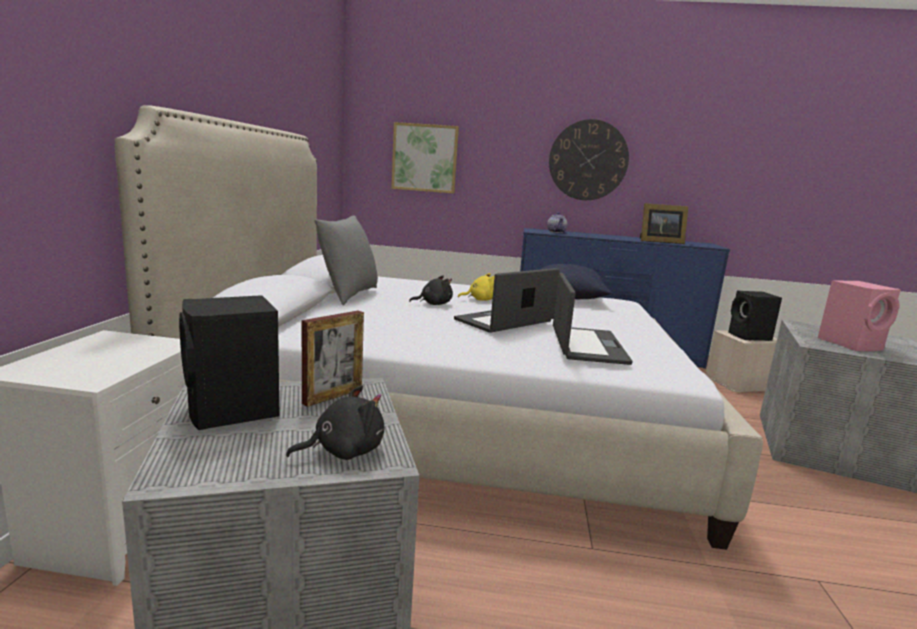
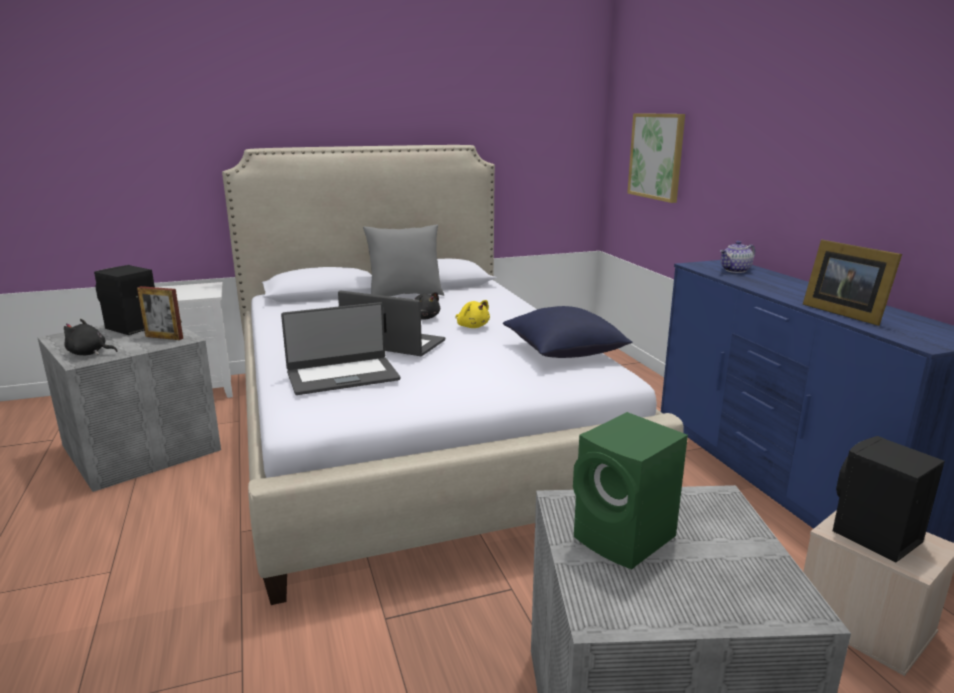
camera: 65 degrees right, 5 degrees up
black plush toy [286,385,384,460] -> black plush toy turned 150 degrees clockwise [64,319,118,355]
wall clock [549,119,629,200] -> none
pink speaker [818,280,901,351] -> green speaker [573,412,688,569]

